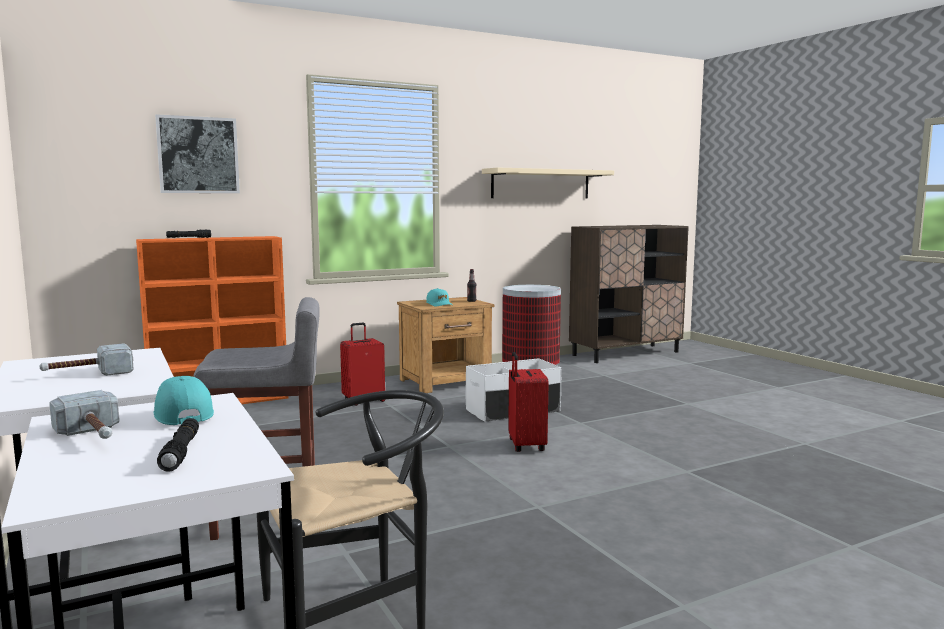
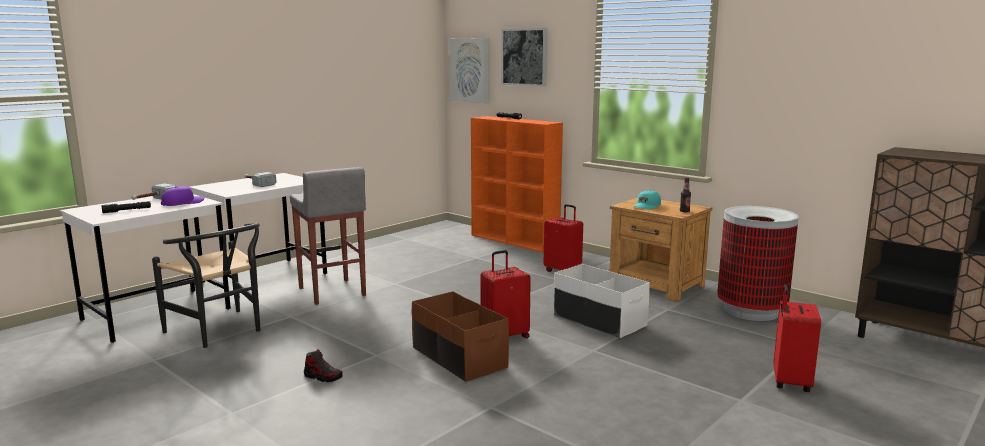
camera: 70 degrees right, 5 degrees up
turquoise cap [153,376,214,425] -> purple cap [161,186,204,206]
beige shelf [482,167,614,198] -> none
none -> shoe [304,349,343,382]
none -> brown storage box [412,291,509,382]
none -> picture [449,38,489,103]
none -> red suitcase [773,284,821,392]

